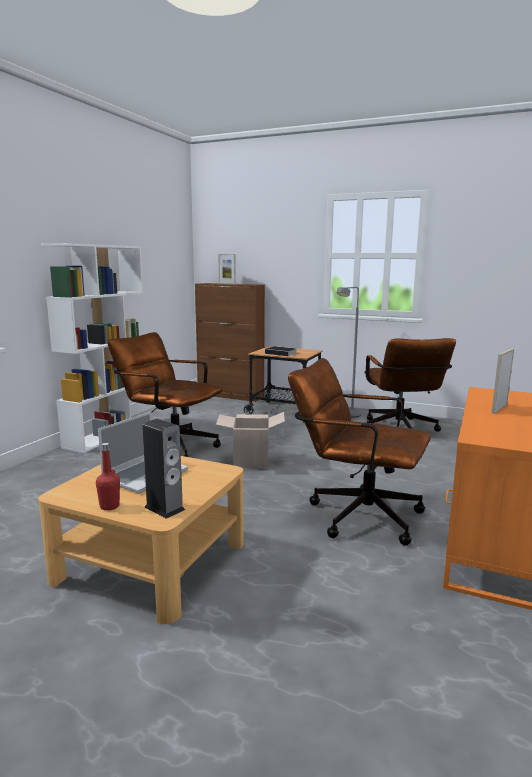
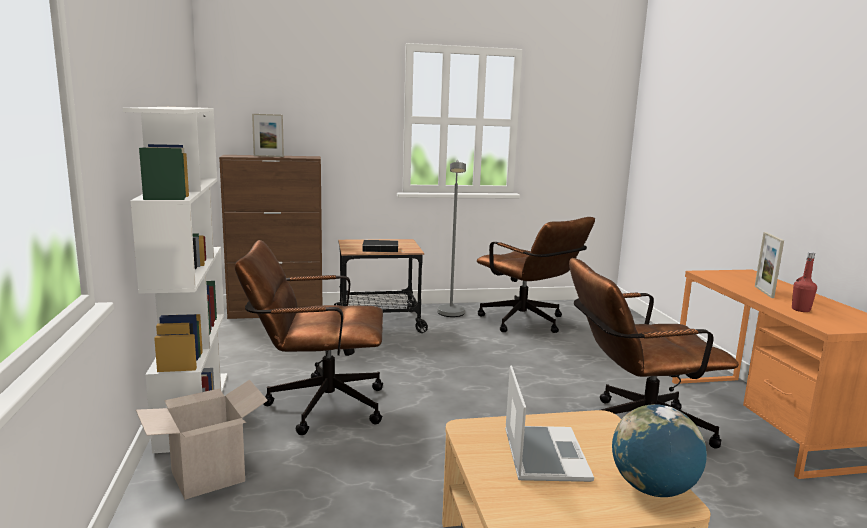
camera: 35 degrees left, 0 degrees up
red bottle [96,443,120,511] -> red bottle moved to [792,252,817,312]
speaker [142,419,185,519] -> globe [612,404,707,497]
cardboard box [216,412,285,469] -> cardboard box moved to [136,380,268,500]

